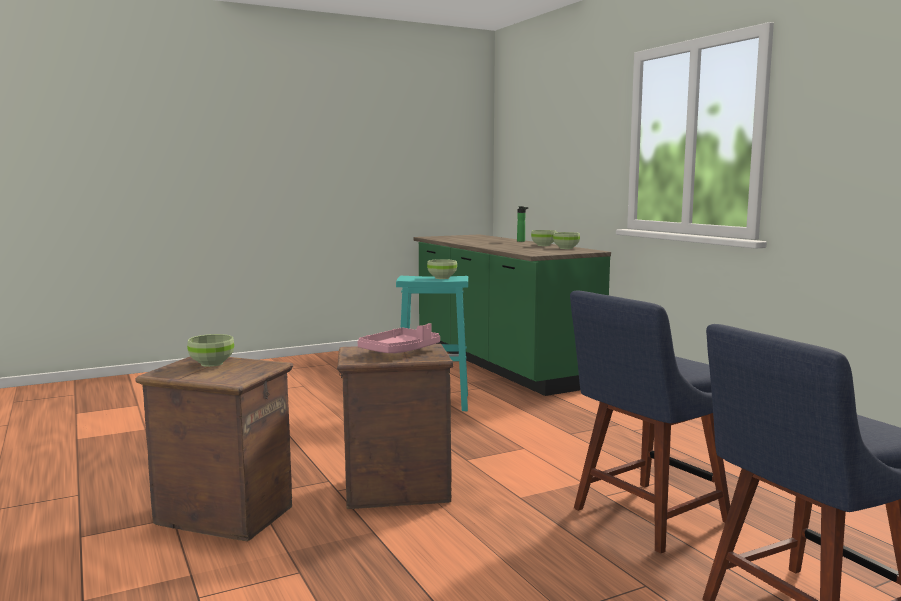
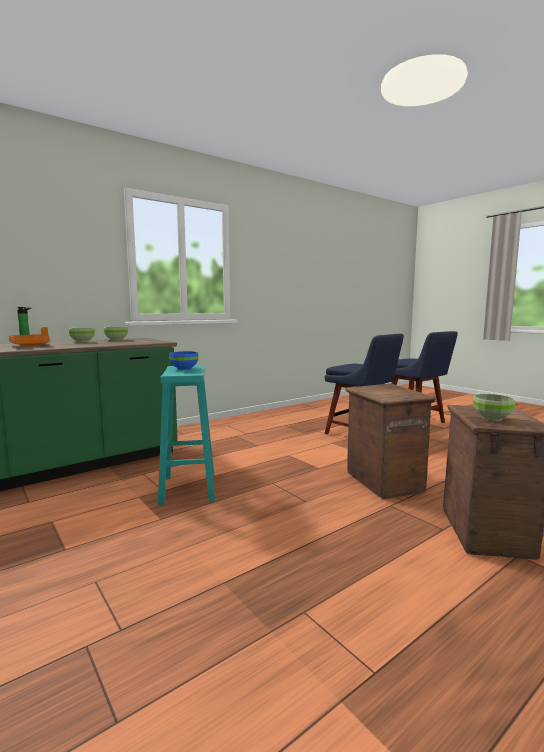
camera: 100 degrees left, 0 degrees up
pink tray [357,323,440,353] -> none
green bowl [427,259,457,279] -> blue bowl [169,351,199,370]
none -> orange tray [8,327,50,346]

